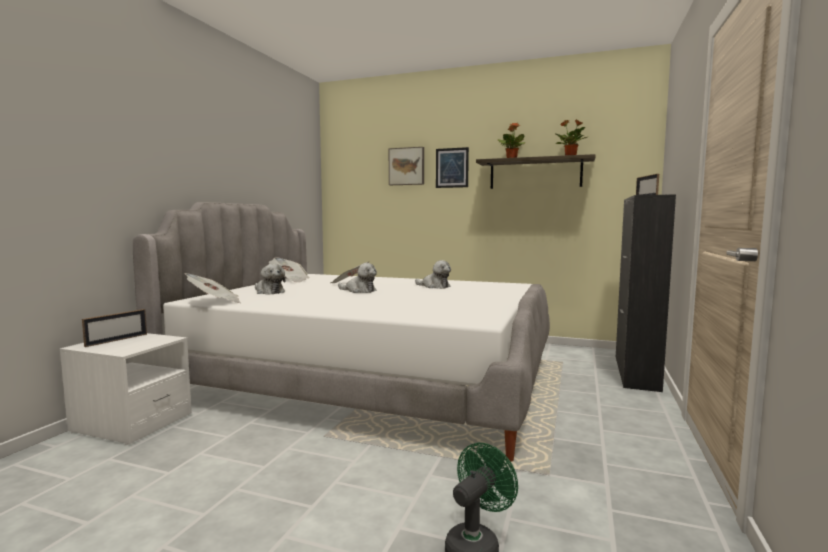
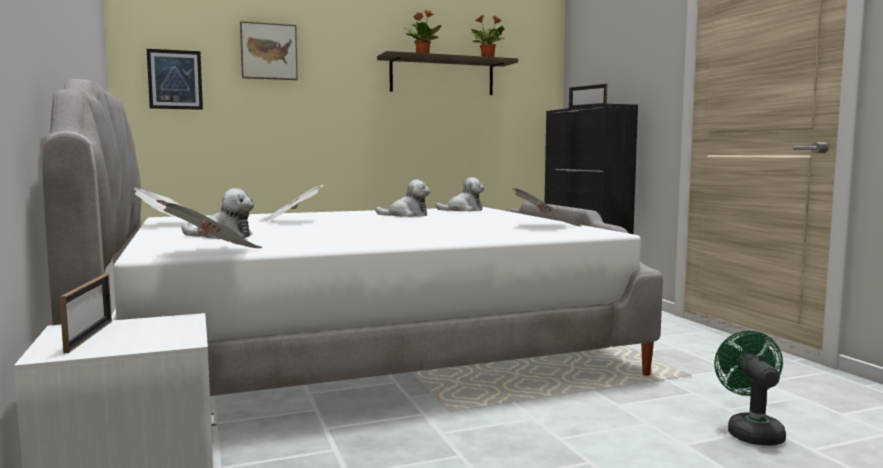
camera: 40 degrees left, 0 degrees up
plush toy [338,263,377,293] -> plush toy moved to [436,177,484,212]
picture [436,147,469,188] -> picture moved to [147,49,203,110]
none -> newspaper [513,188,582,226]

